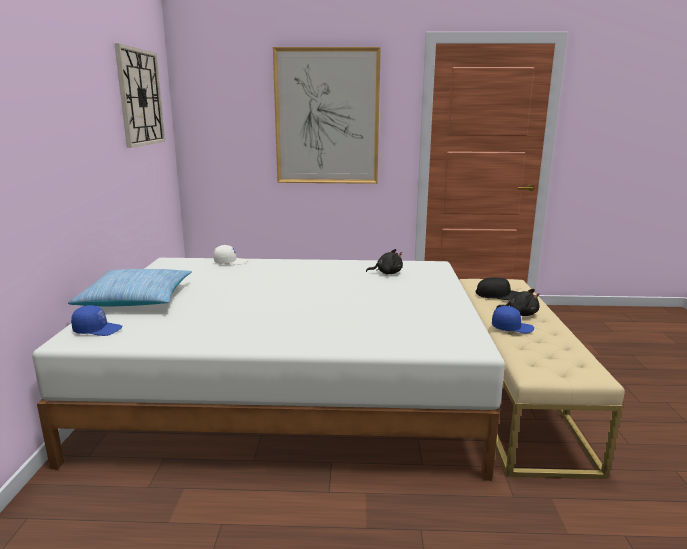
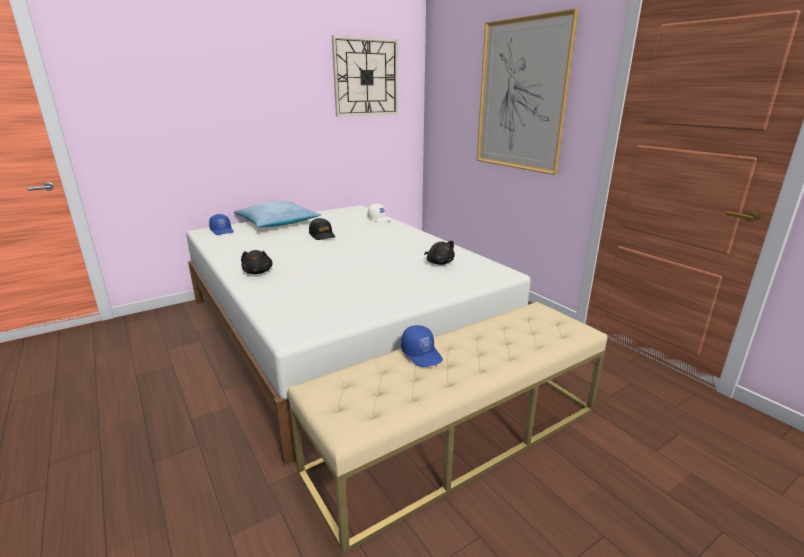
camera: 55 degrees right, 5 degrees up
black cap [476,277,519,300] -> black cap moved to [309,218,335,240]
black plush toy [496,289,540,316] -> black plush toy moved to [241,250,273,274]

